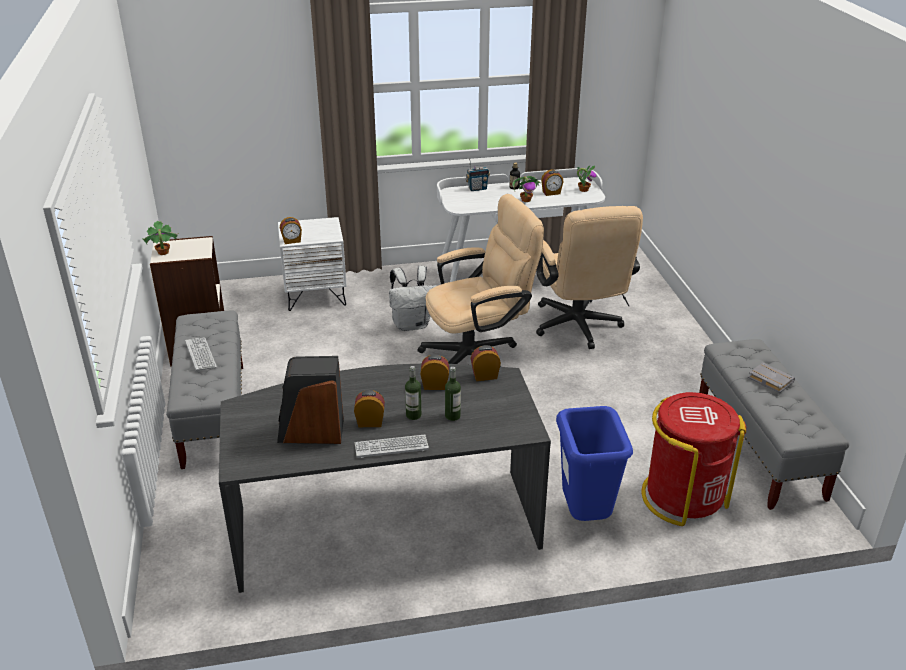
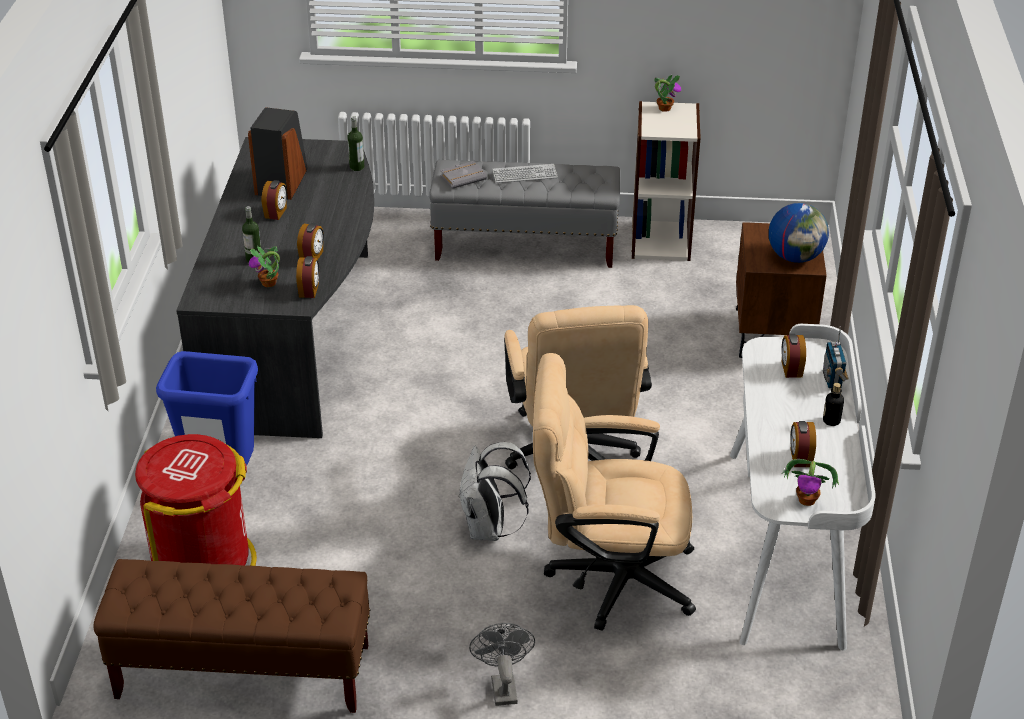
camera: 105 degrees right, 5 degrees up
white nightstand [278,217,347,311] -> brown nightstand [736,222,827,358]
alarm clock [280,217,302,244] -> alarm clock moved to [782,334,806,378]
keyboard [355,434,429,458] -> none
white backpack [389,266,437,331] -> white backpack moved to [459,442,531,541]
bottle [405,366,421,420] -> bottle moved to [347,116,365,171]
potted plant [512,176,541,202] -> potted plant moved to [249,246,280,287]
grey bench [699,339,849,510] -> brown bench [94,559,370,713]
grey book [748,363,795,393] -> grey book moved to [440,161,487,189]
none -> grey fan [469,623,535,706]
none -> globe [769,203,829,263]

